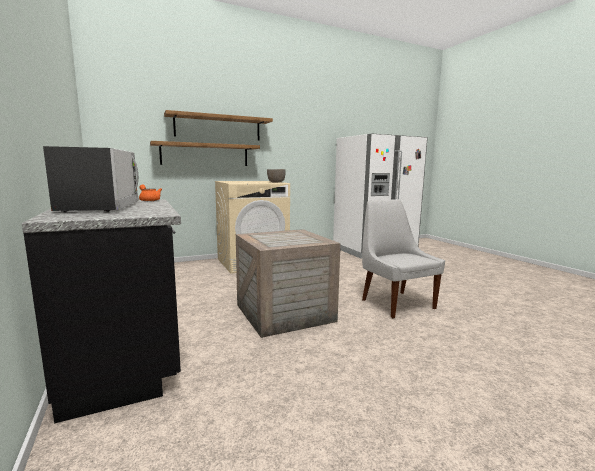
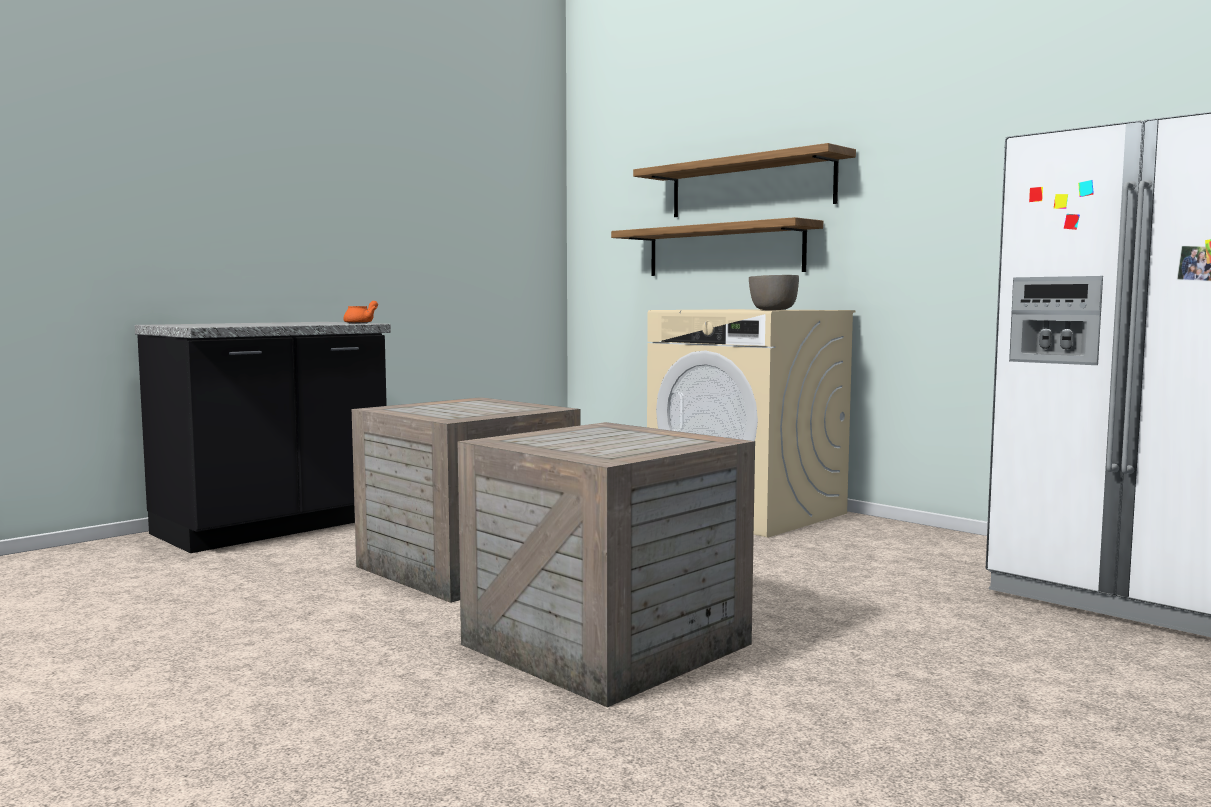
camera: 70 degrees right, 5 degrees down
microwave [43,146,139,213] -> none
white chair [362,199,445,318] -> crate [458,422,755,707]

